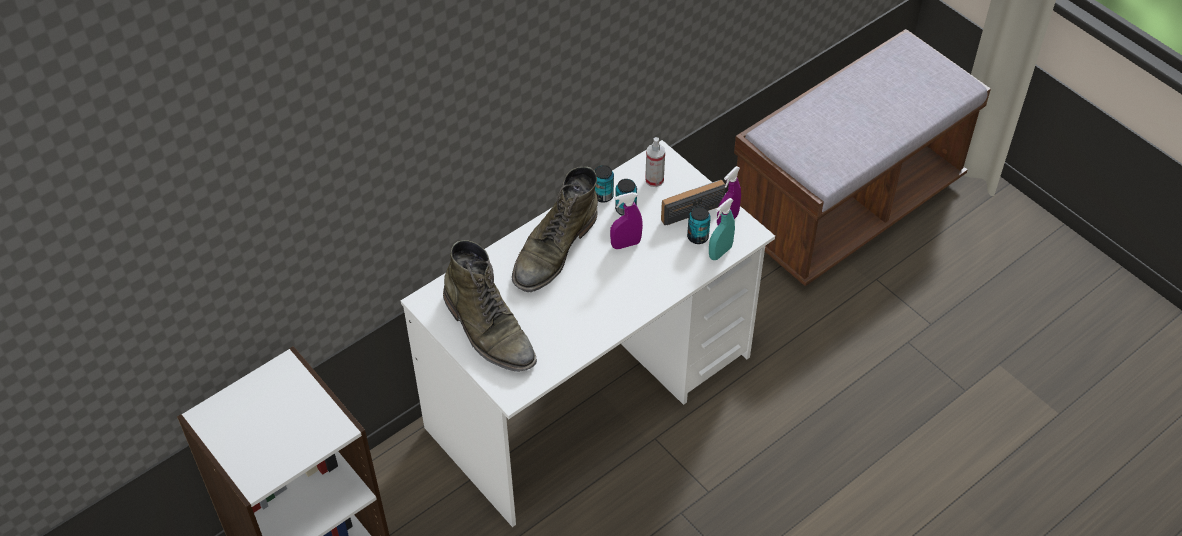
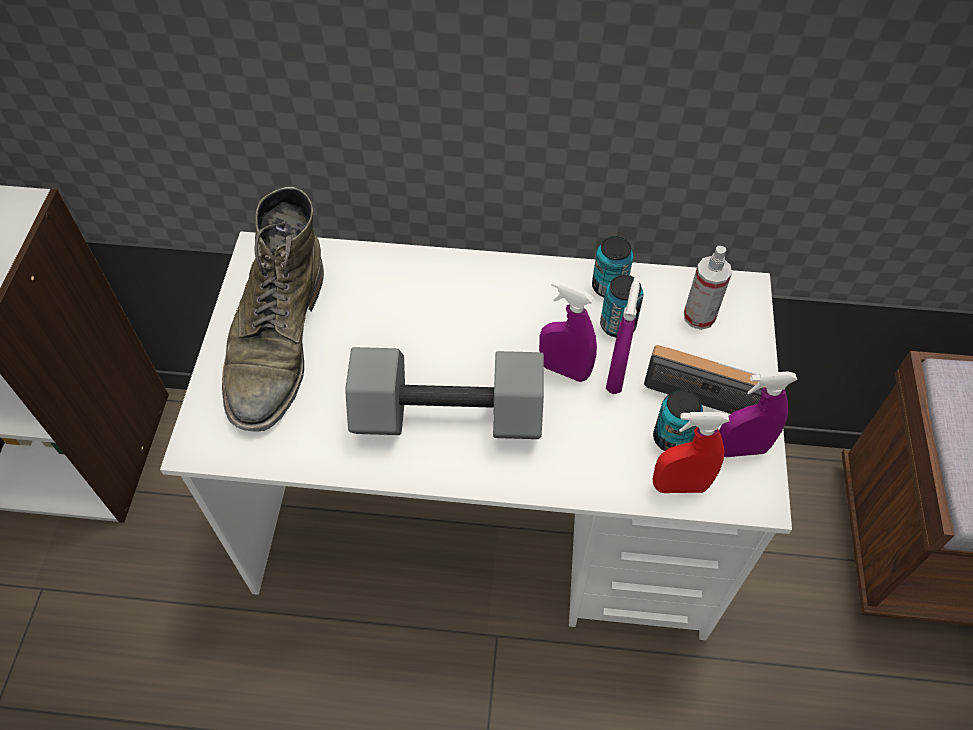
camera: 45 degrees right, 5 degrees up
green boot [512,167,598,292] -> none
turquoise spray bottle [709,198,735,260] -> red spray bottle [653,412,729,493]
none -> grey dumbbell [345,347,544,439]
none -> purple spray bottle [606,276,640,394]

